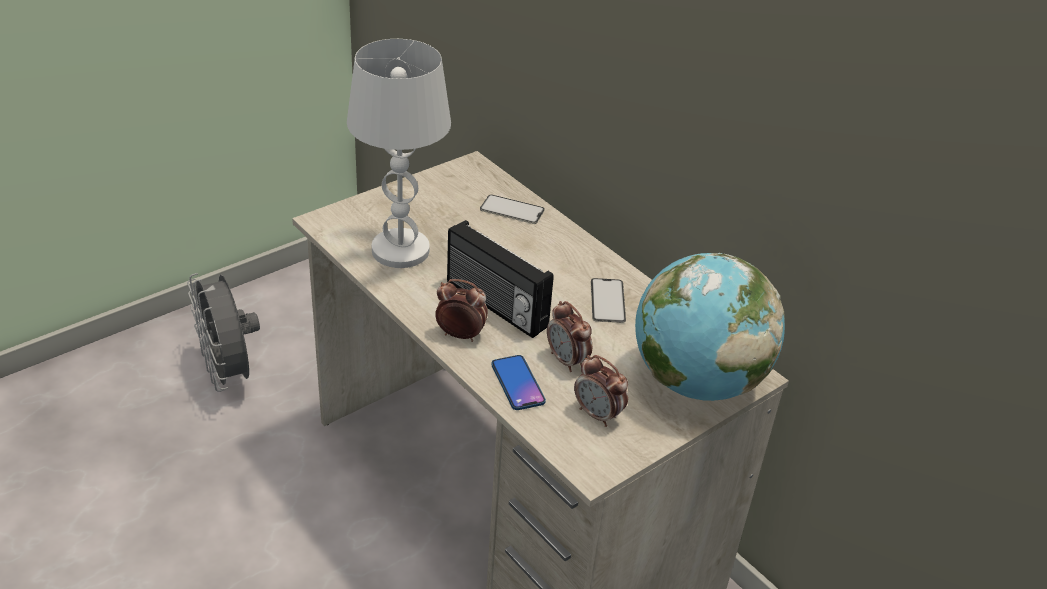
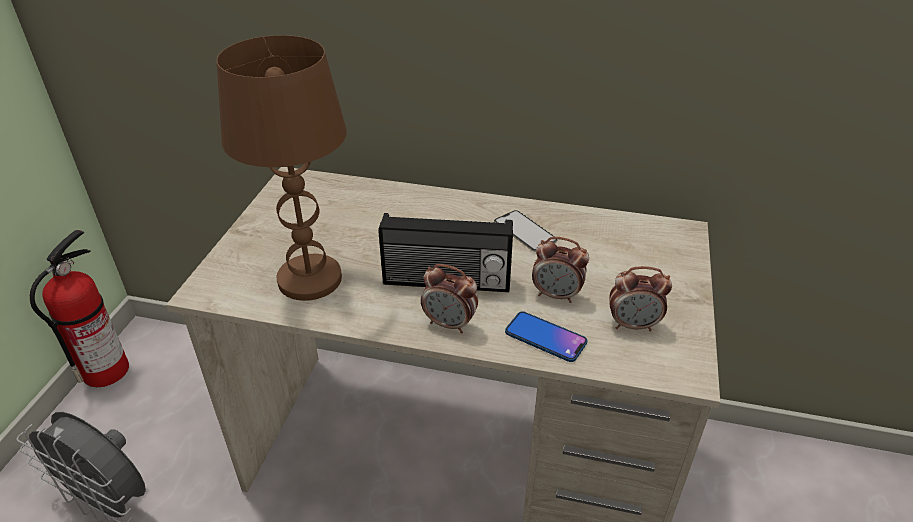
camera: 35 degrees left, 0 degrees up
white table lamp [347,39,451,268] -> brown table lamp [217,35,347,301]
alarm clock [435,279,488,342] -> alarm clock turned 135 degrees counterclockwise [421,264,478,333]
phone [480,195,545,224] -> none
globe [635,253,785,401] -> none
none -> fire extinguisher [30,230,129,387]

